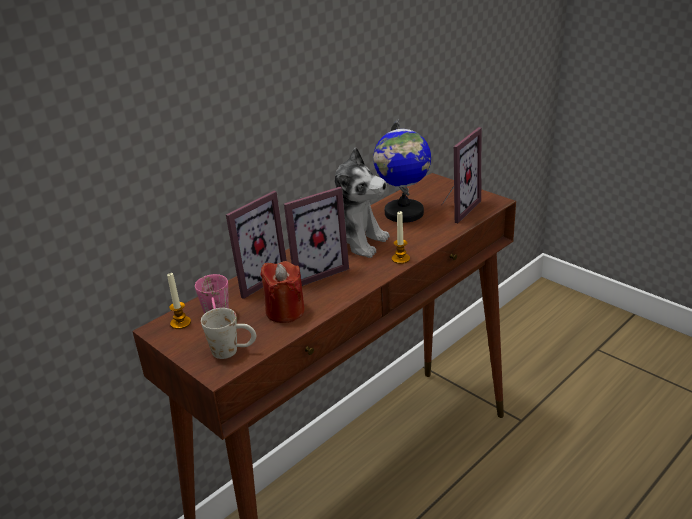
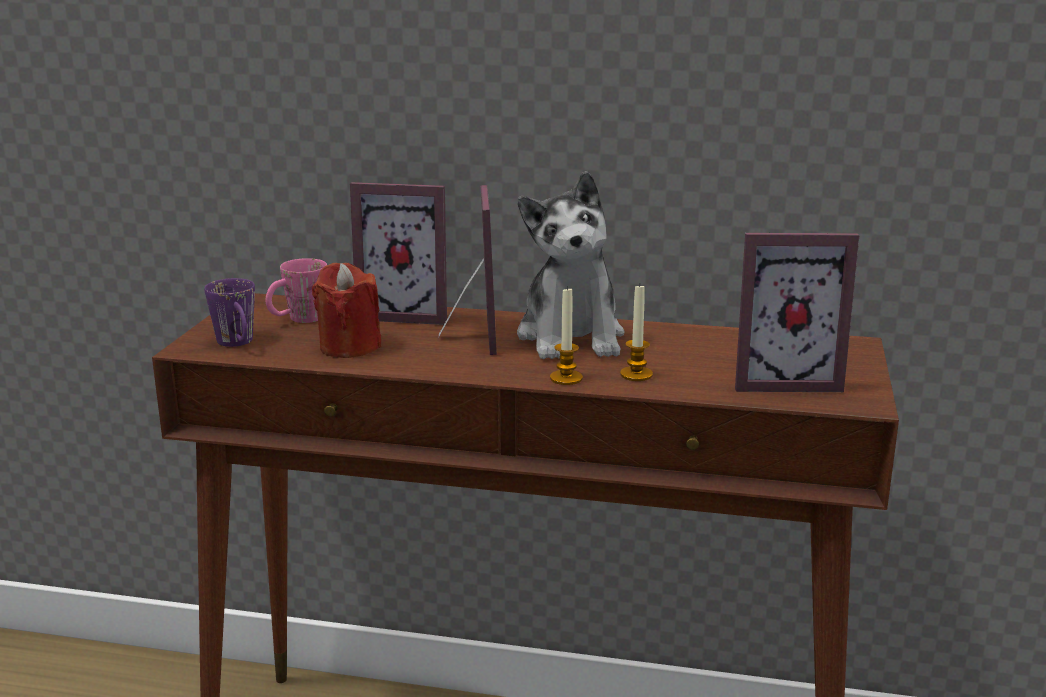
camera: 55 degrees right, 10 degrees down
candle [167,273,191,329] -> candle moved to [620,284,653,381]
white mug [201,308,256,359] -> purple mug [204,278,255,347]
picture frame [284,187,349,286] -> picture frame turned 120 degrees counterclockwise [439,185,497,355]
globe [373,119,431,223] -> none

